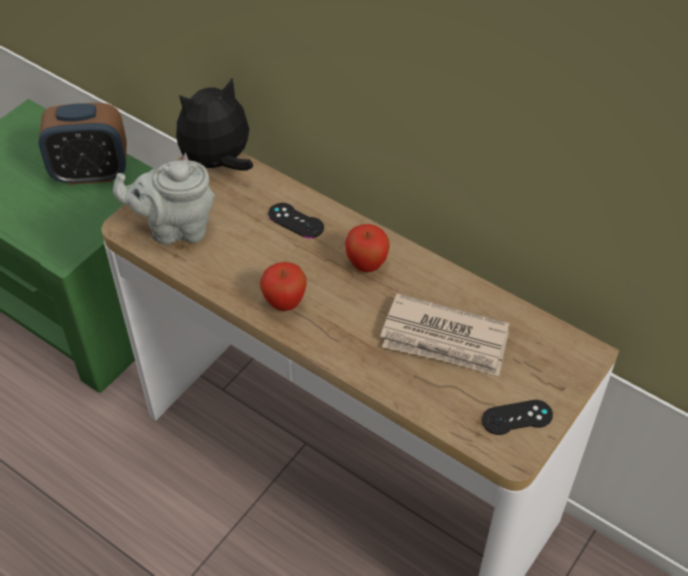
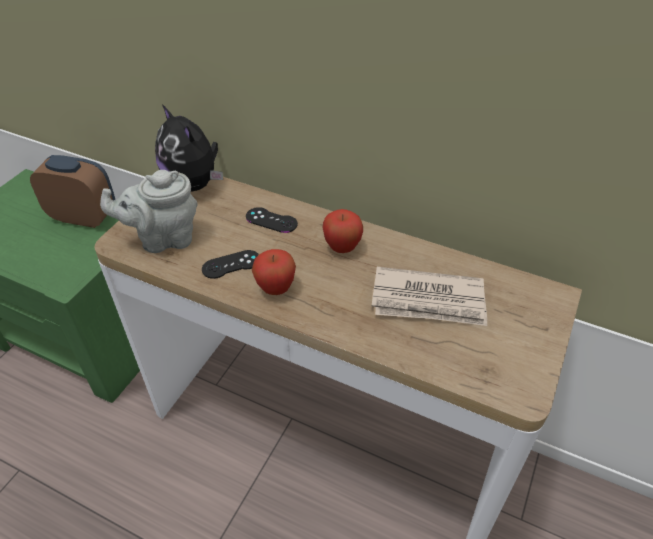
camera: 10 degrees left, 5 degrees down
alarm clock [39,103,127,185] -> alarm clock turned 150 degrees counterclockwise [30,155,115,228]
plush toy [176,77,253,171] -> plush toy turned 90 degrees counterclockwise [155,104,223,191]
black game controller [482,400,553,435] -> black game controller moved to [202,250,259,279]

